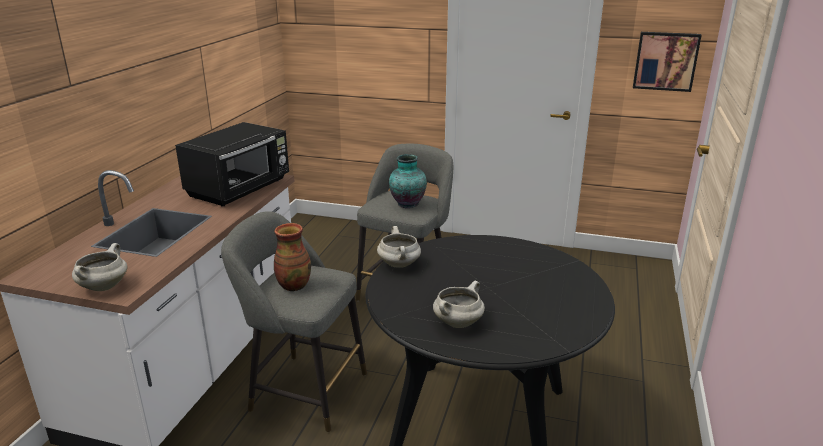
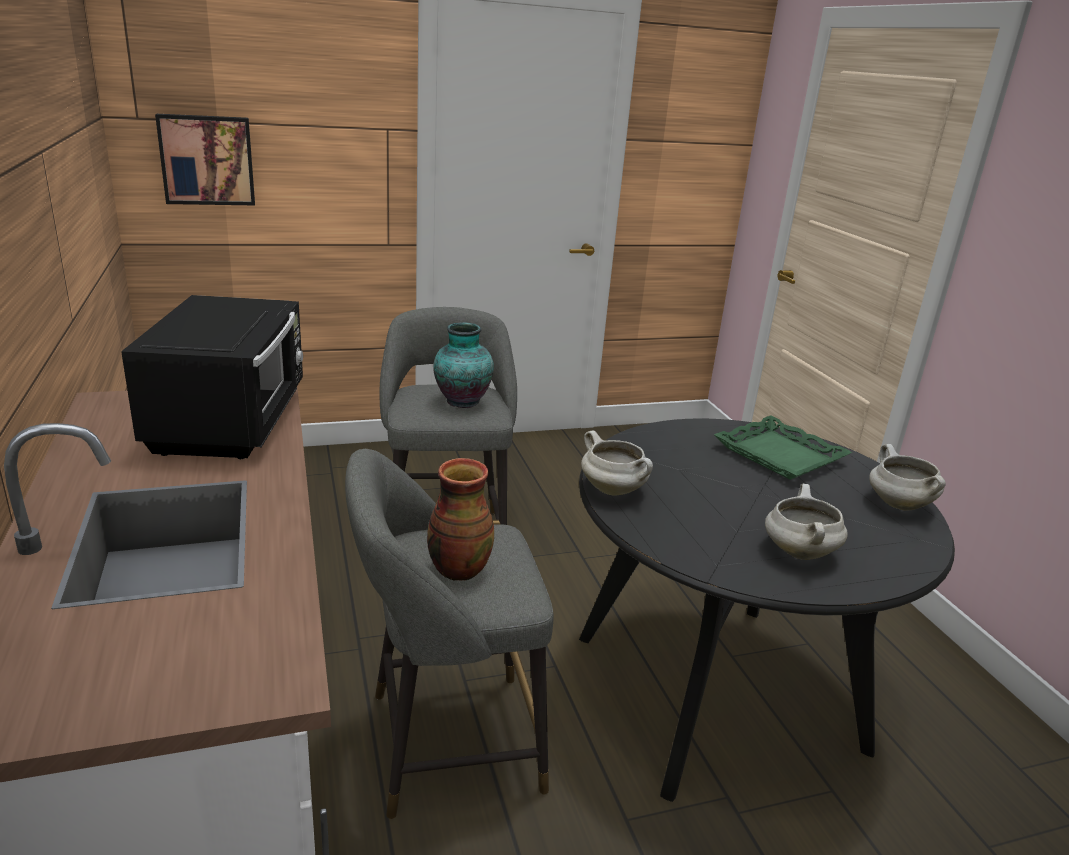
camera: 35 degrees left, 0 degrees up
white cooking pot [72,243,127,291] -> white cooking pot moved to [869,444,946,511]
picture [633,32,702,92] -> picture moved to [155,114,255,205]
none -> green tray [714,415,852,480]

